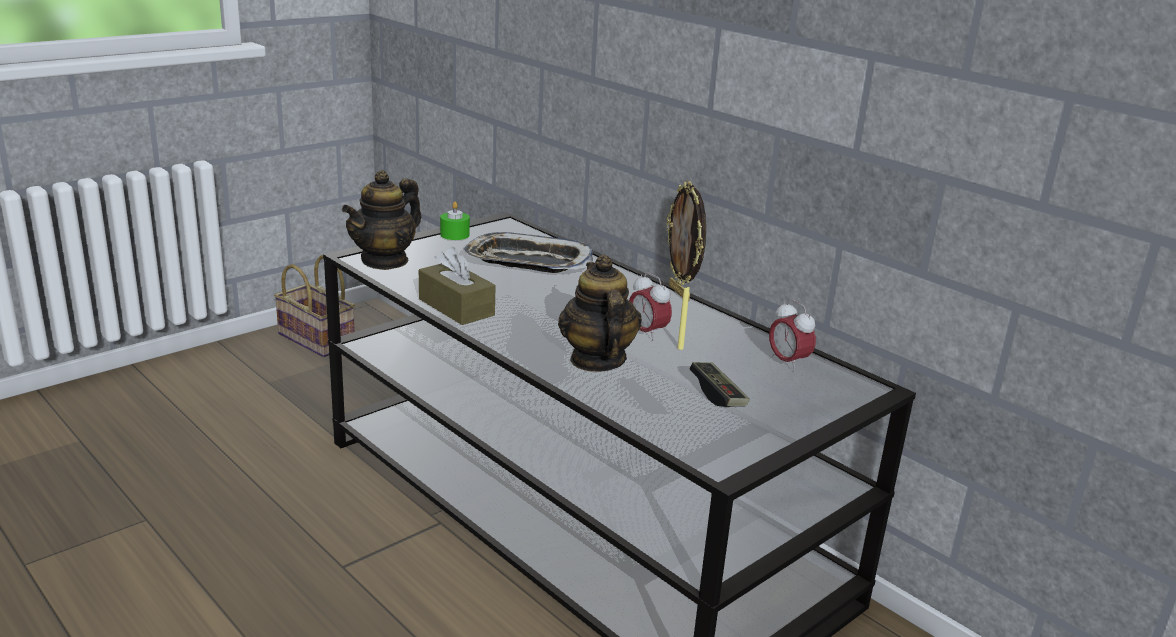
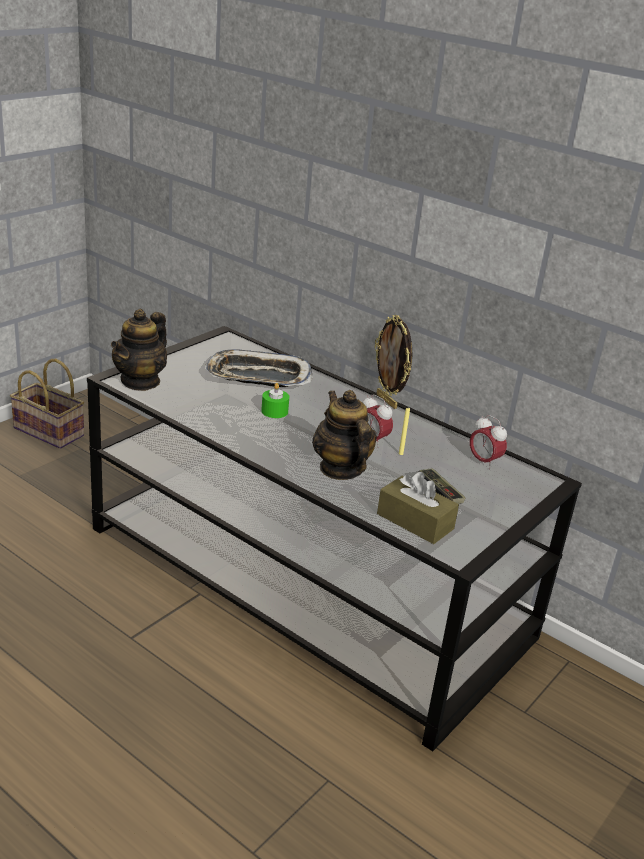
camera: 10 degrees left, 5 degrees up
brown tissue box [419,247,496,325] -> brown tissue box moved to [377,472,459,544]
green candle [440,202,470,240] -> green candle moved to [261,383,289,418]

